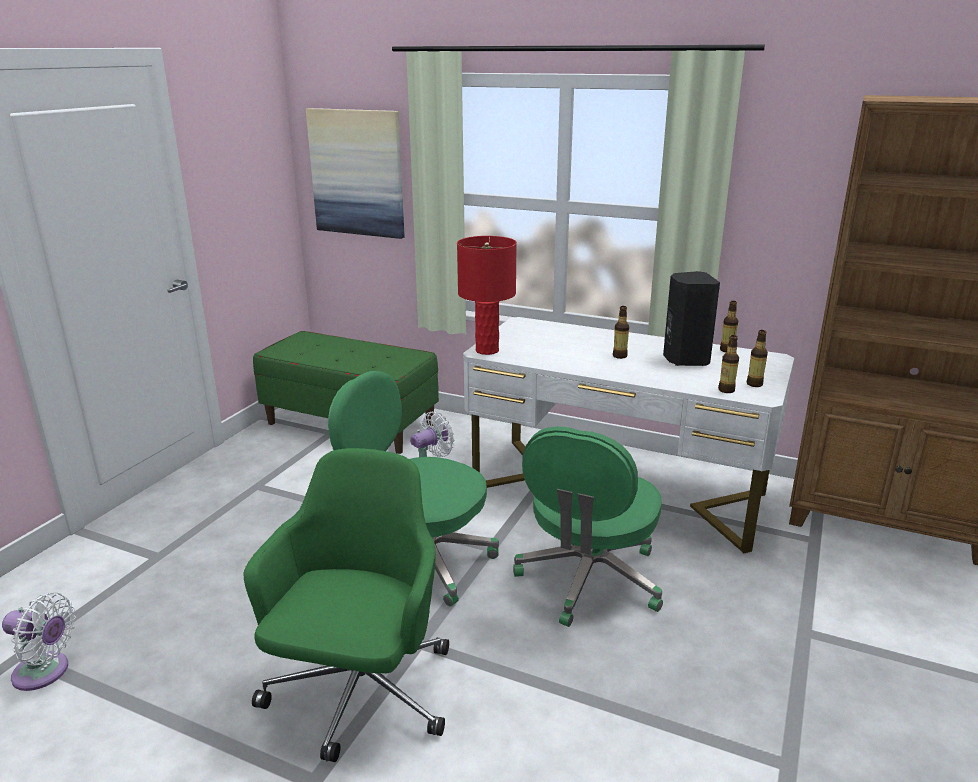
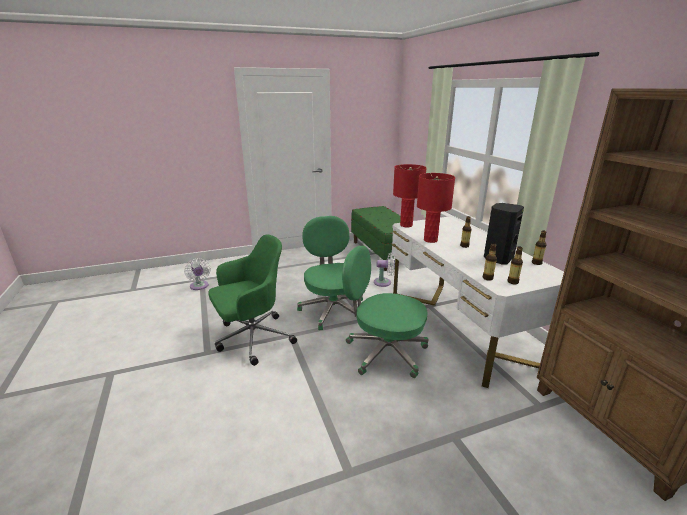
camera: 45 degrees right, 0 degrees up
picture [306,108,405,239] -> none
green office chair [513,426,663,627] -> green office chair turned 45 degrees clockwise [342,246,428,378]
none -> red table lamp [417,173,455,243]

